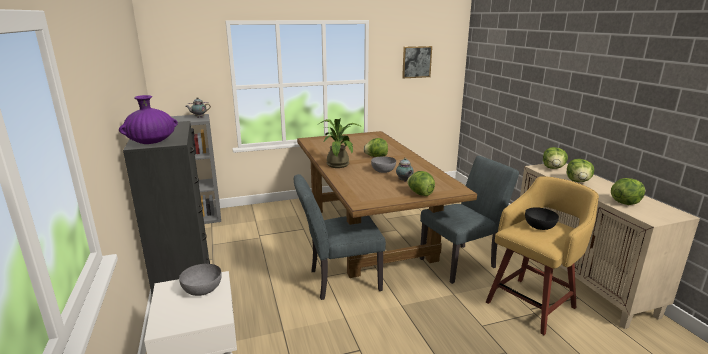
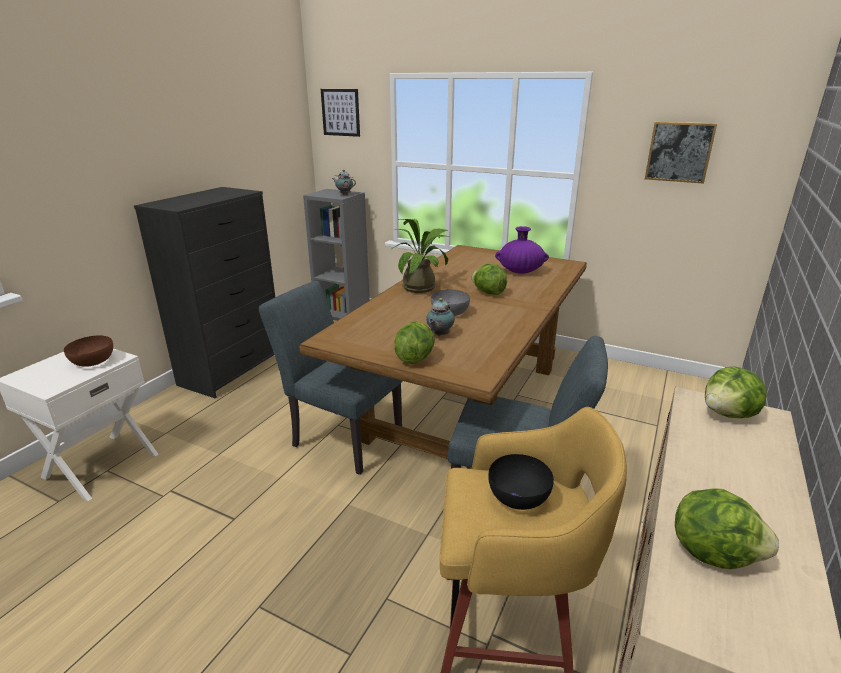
camera: 45 degrees right, 5 degrees up
purple vase [119,95,178,144] -> purple vase moved to [495,226,549,274]
grey bowl [179,264,222,296] -> brown bowl [64,335,113,367]
lettuce [567,159,594,182] -> none
none -> picture [321,89,360,137]

